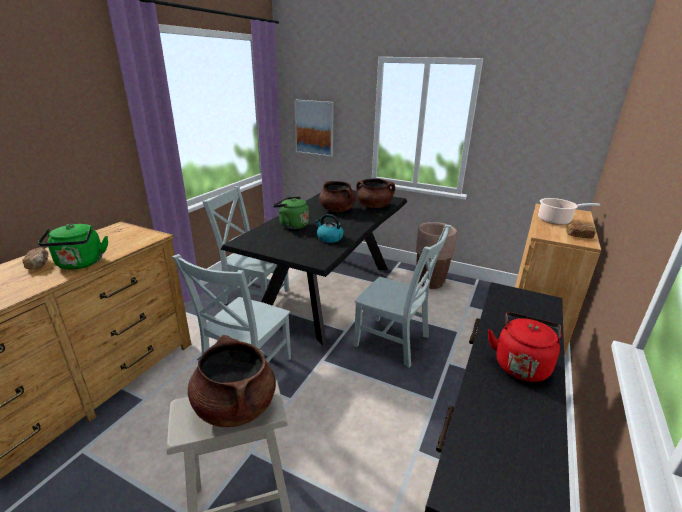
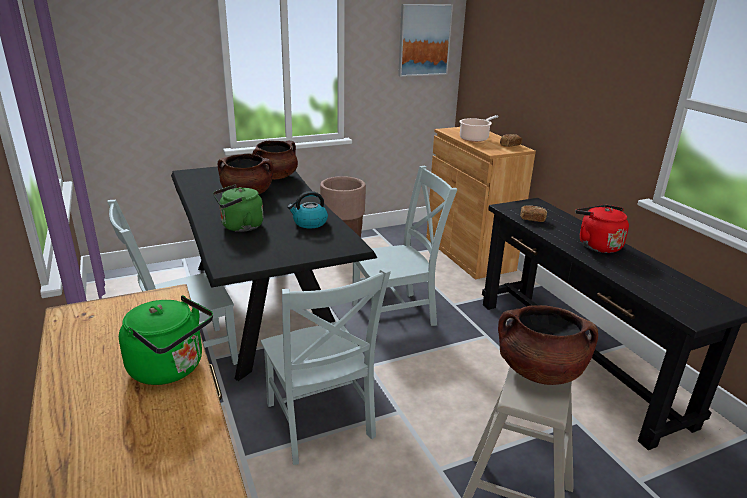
camera: 50 degrees left, 0 degrees up
bread [23,247,49,270] -> bread moved to [520,205,547,222]
picture [294,100,334,157] -> picture moved to [398,4,453,77]

